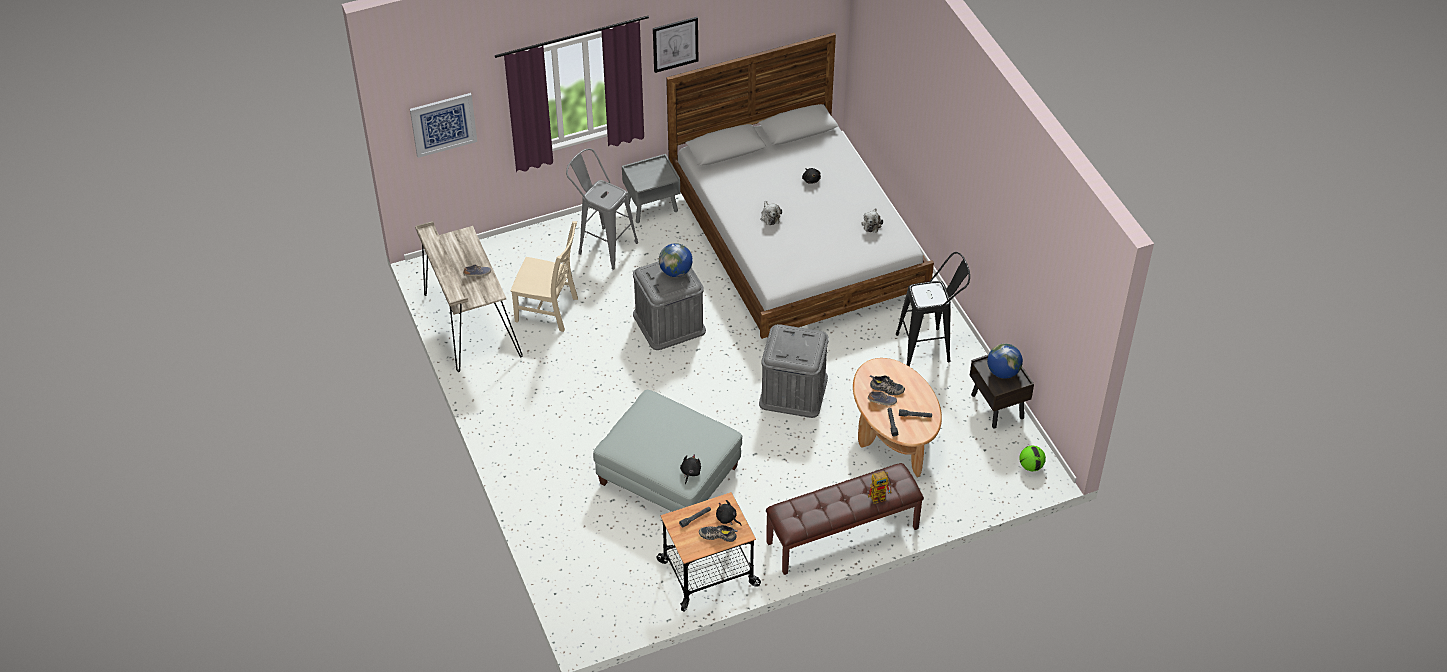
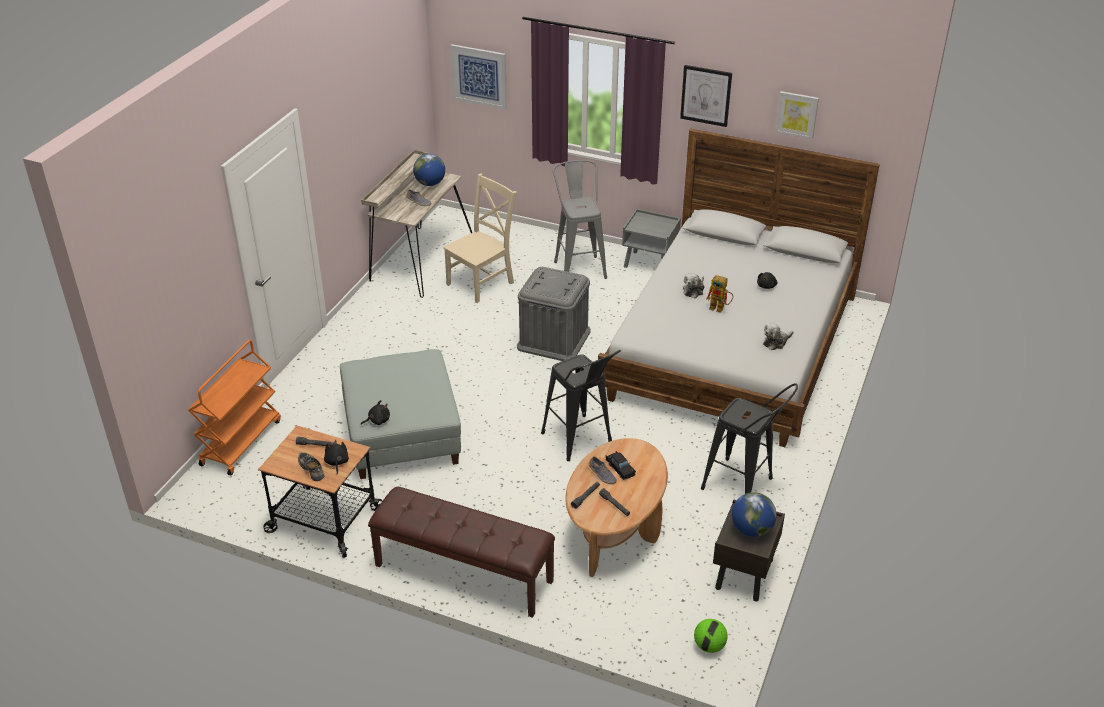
camera: 45 degrees right, 10 degrees down
beige chair [511,221,578,332] -> beige chair turned 105 degrees counterclockwise [443,173,517,303]
globe [659,243,693,277] -> globe moved to [413,154,445,186]
grey storage box [759,324,829,418] -> black stool [541,350,621,461]
toy robot [868,471,892,504] -> toy robot moved to [706,275,733,313]
shoe [870,375,905,395] -> black toy car [606,451,636,480]
none -> orange cart [188,340,281,476]
none -> picture [775,91,819,139]

